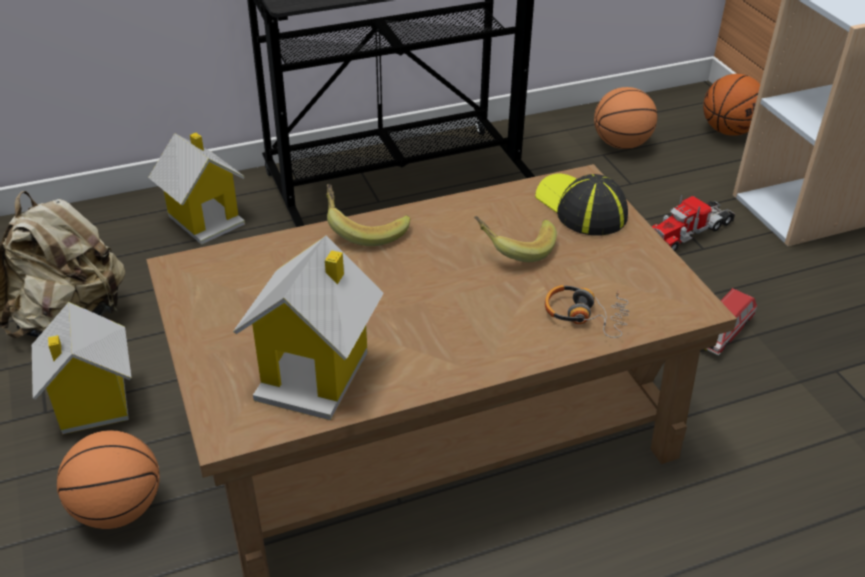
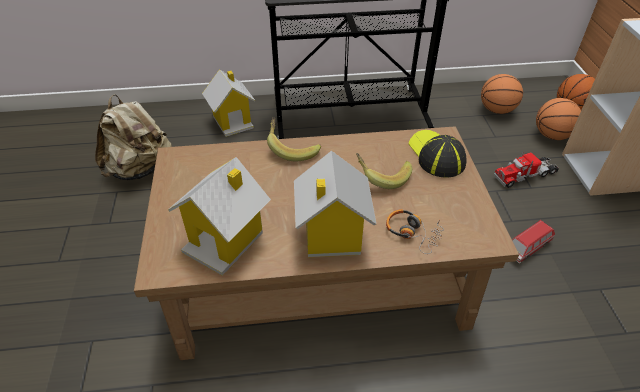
camera: 15 degrees right, 5 degrees up
toy house [32,302,131,435] -> toy house moved to [294,151,376,257]
basketball [57,430,160,529] -> basketball moved to [536,98,581,140]

